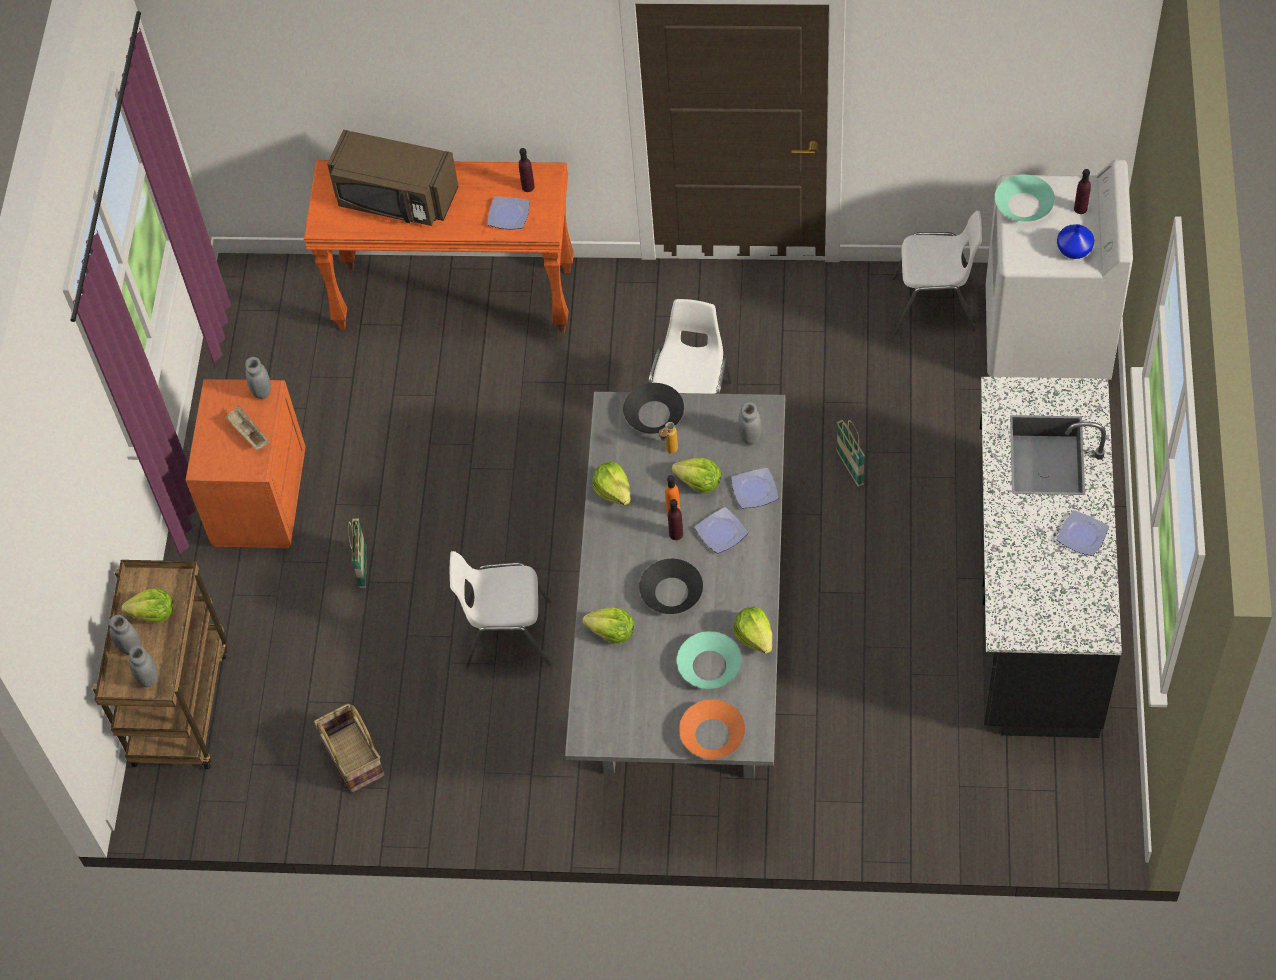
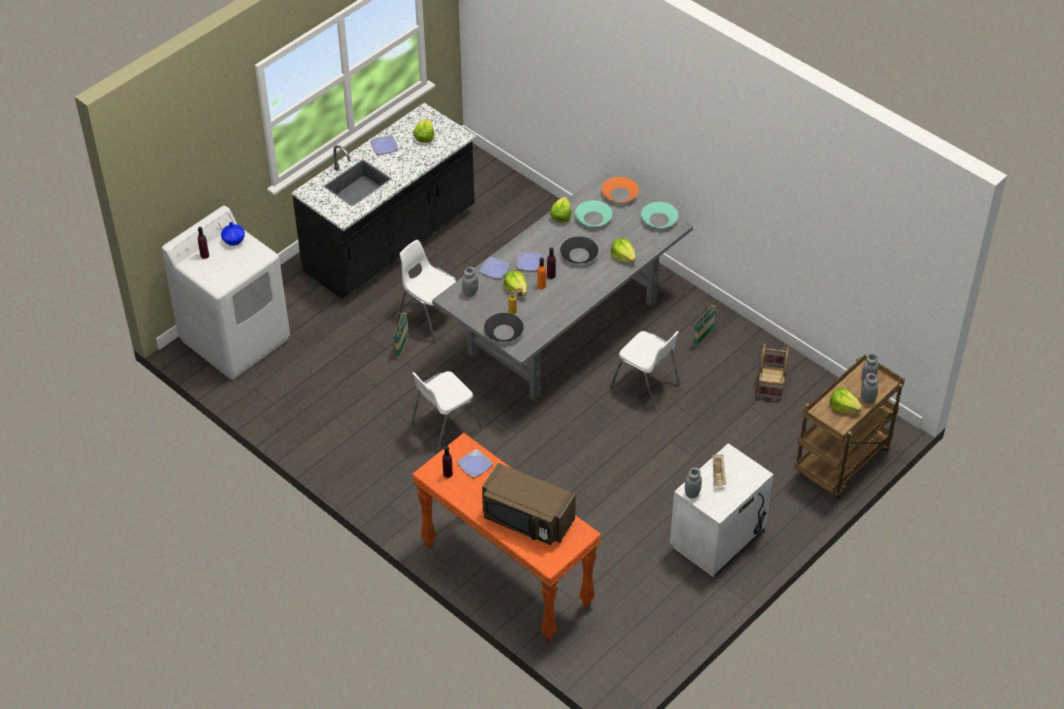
camera: 145 degrees left, 10 degrees down
orange nightstand [185,379,306,548] -> white nightstand [670,443,774,578]
brown microwave [327,130,458,226] -> brown microwave turned 150 degrees clockwise [482,463,576,545]
basket [349,518,367,588] -> basket moved to [693,302,716,347]
lettuce [593,462,631,505] -> lettuce moved to [413,118,434,143]
white chair [892,211,982,334] -> white chair moved to [398,240,457,343]
turquoise bowl [995,175,1055,222] -> turquoise bowl moved to [641,202,678,228]

